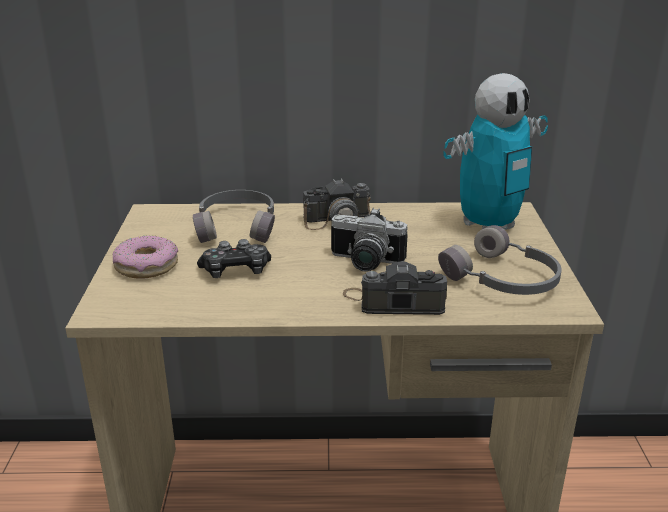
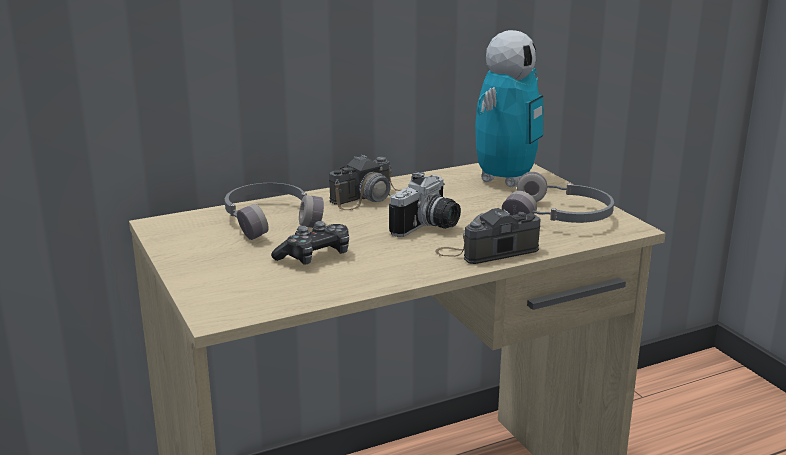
camera: 25 degrees left, 5 degrees down
donut [113,235,178,279] -> none
camera [331,208,408,271] -> camera turned 45 degrees counterclockwise [389,172,461,237]

